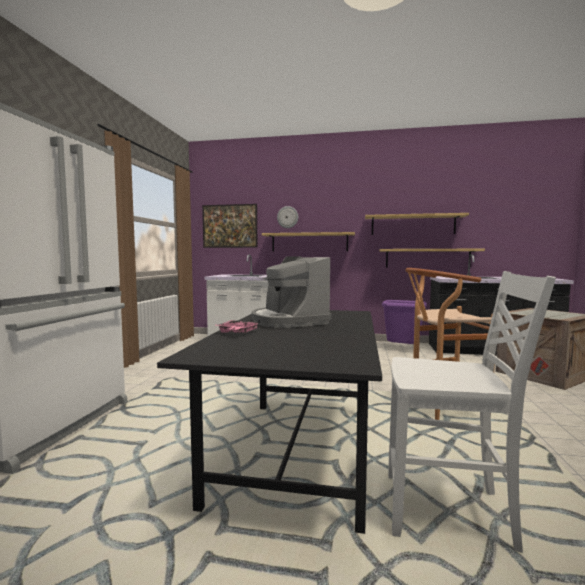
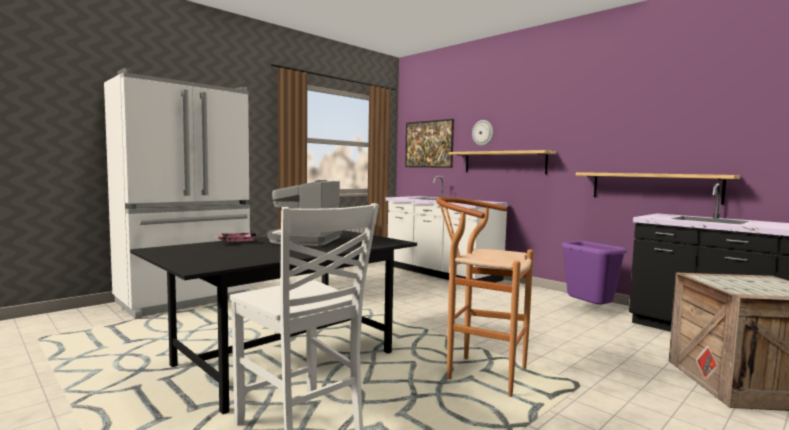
camera: 35 degrees right, 0 degrees up
shelf [365,213,469,235] -> none

